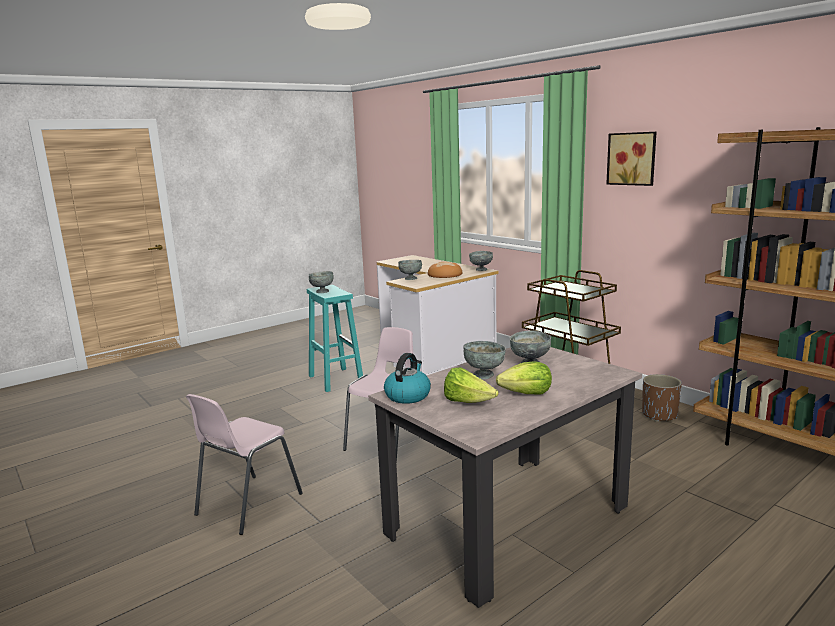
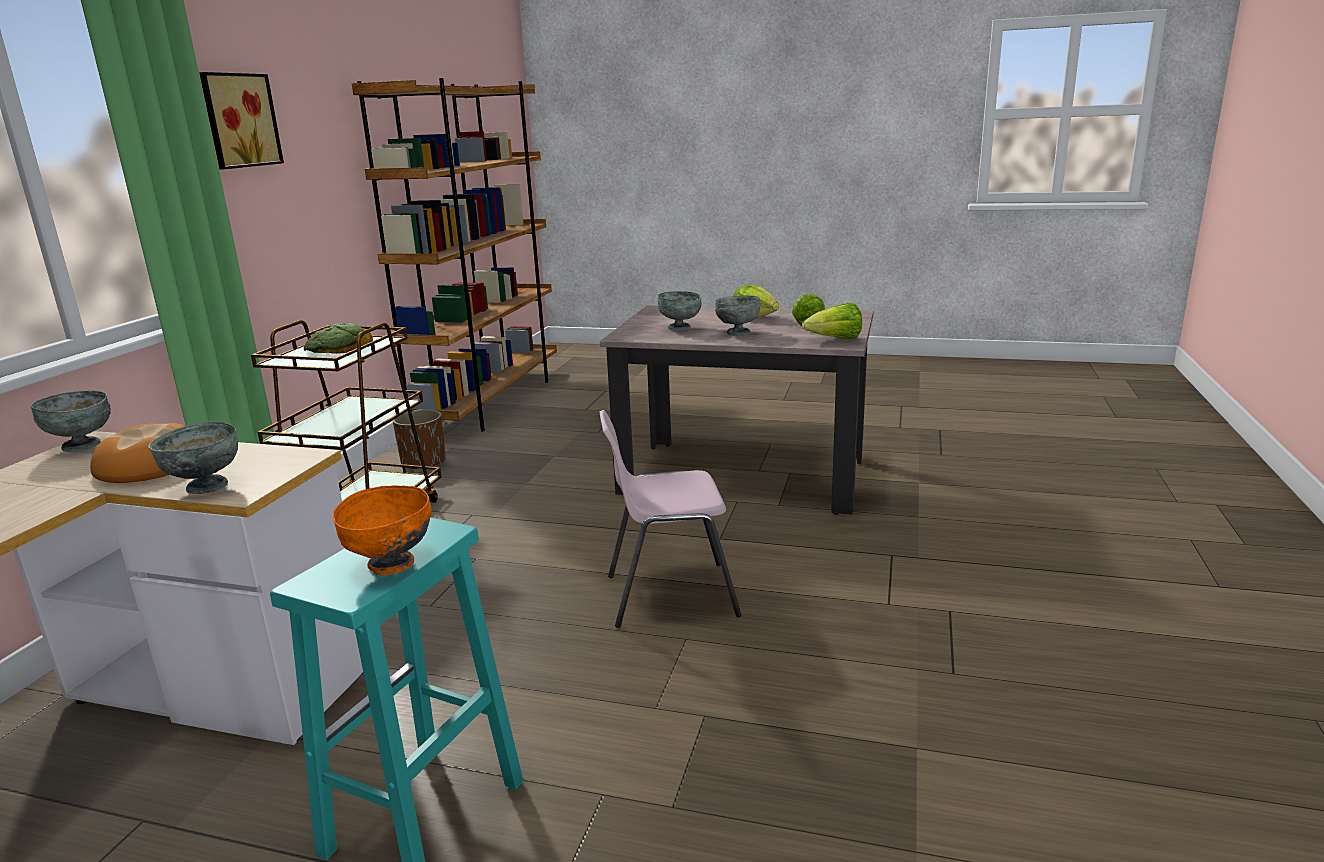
camera: 125 degrees left, 5 degrees up
pink chair [186,394,303,535] -> none
grey bowl [309,271,333,293] -> orange bowl [333,485,432,575]
kettle [384,353,431,404] -> lettuce [802,303,862,339]
none -> bread [304,323,373,354]

